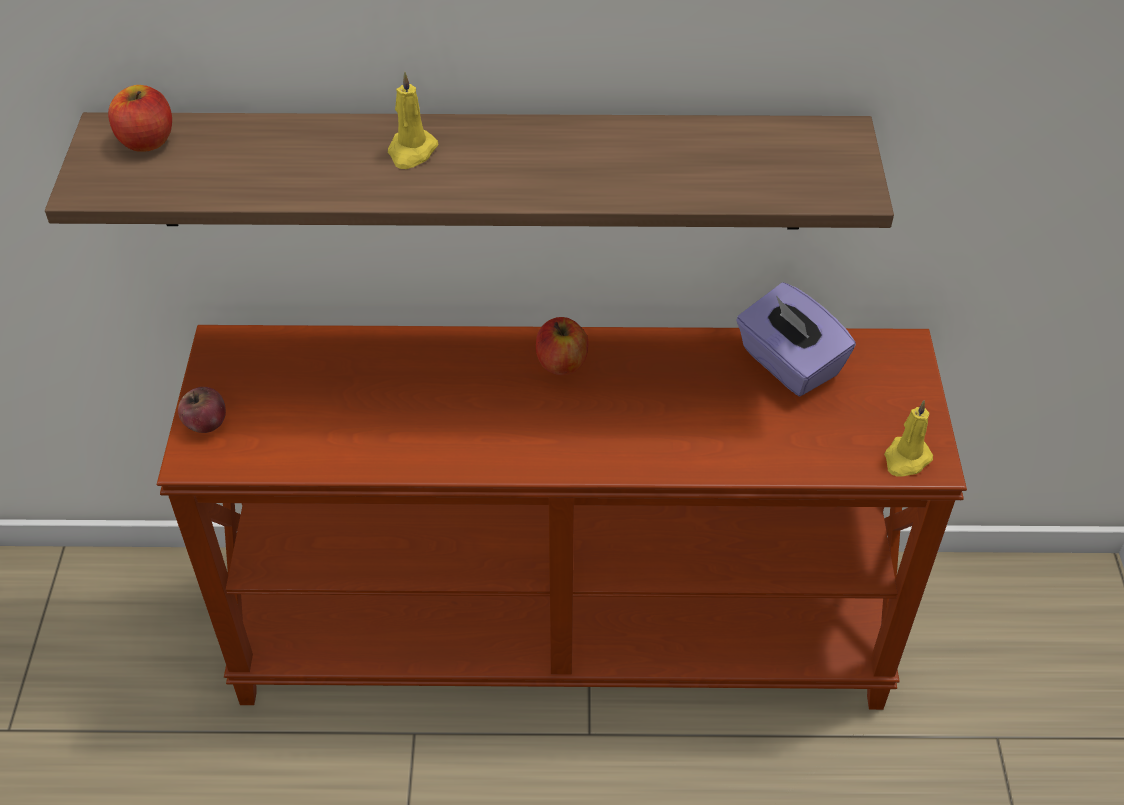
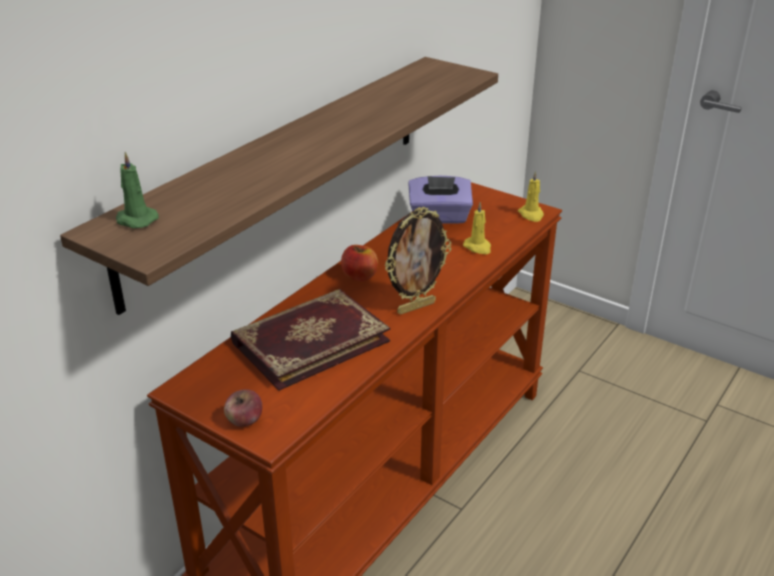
camera: 55 degrees left, 15 degrees down
apple [108,85,172,152] -> green candle [116,152,159,228]
yellow candle [388,72,438,169] -> yellow candle moved to [463,202,491,254]
none -> book [231,289,390,391]
none -> picture frame [385,207,451,315]

